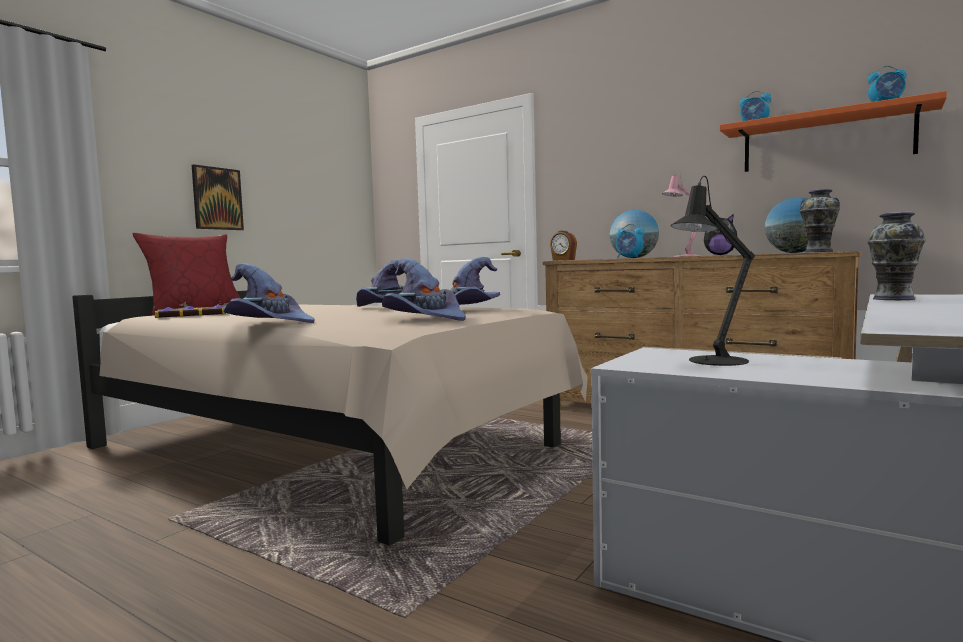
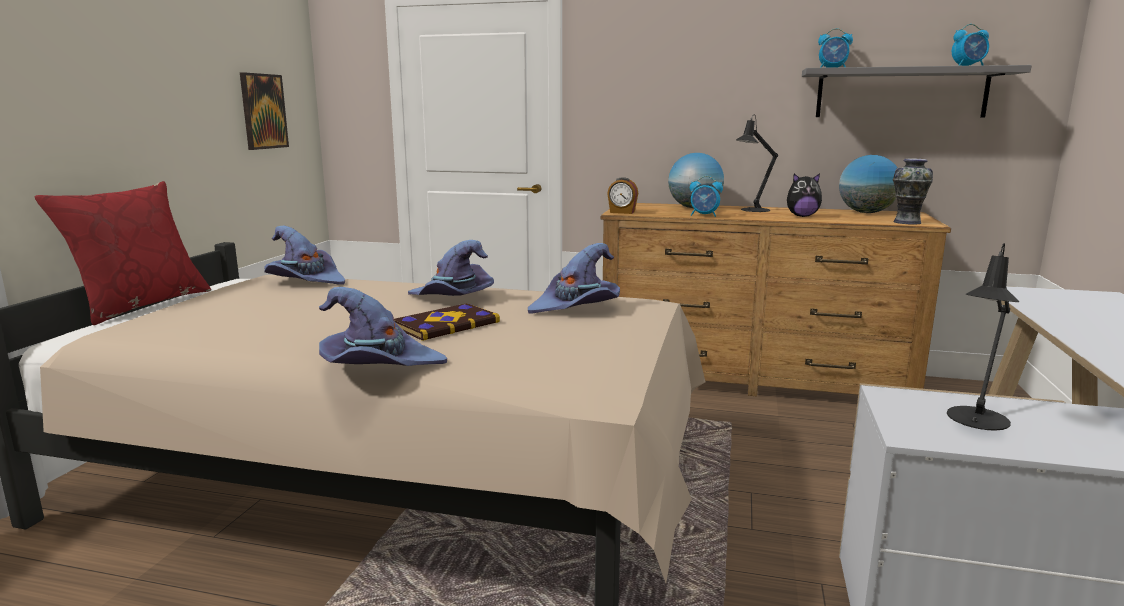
camera: 20 degrees left, 10 degrees up
book [155,305,226,318] -> book moved to [394,303,500,341]
picture [192,164,244,230] -> picture moved to [240,72,289,150]
purple hat [382,258,466,321] -> purple hat moved to [264,226,345,285]
pink table lamp [662,171,701,257] -> black table lamp [736,115,778,212]
orange shelf [720,91,947,172] -> grey shelf [802,65,1032,118]
vase [868,212,926,300] -> none

